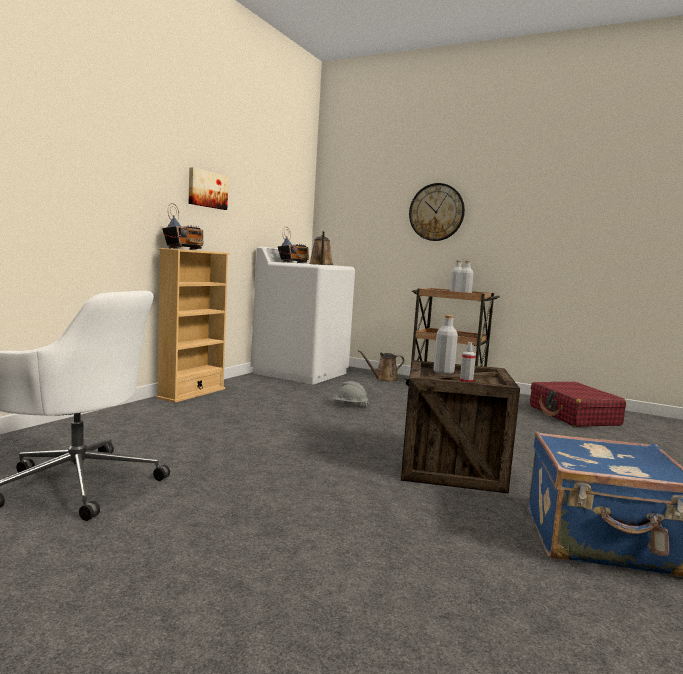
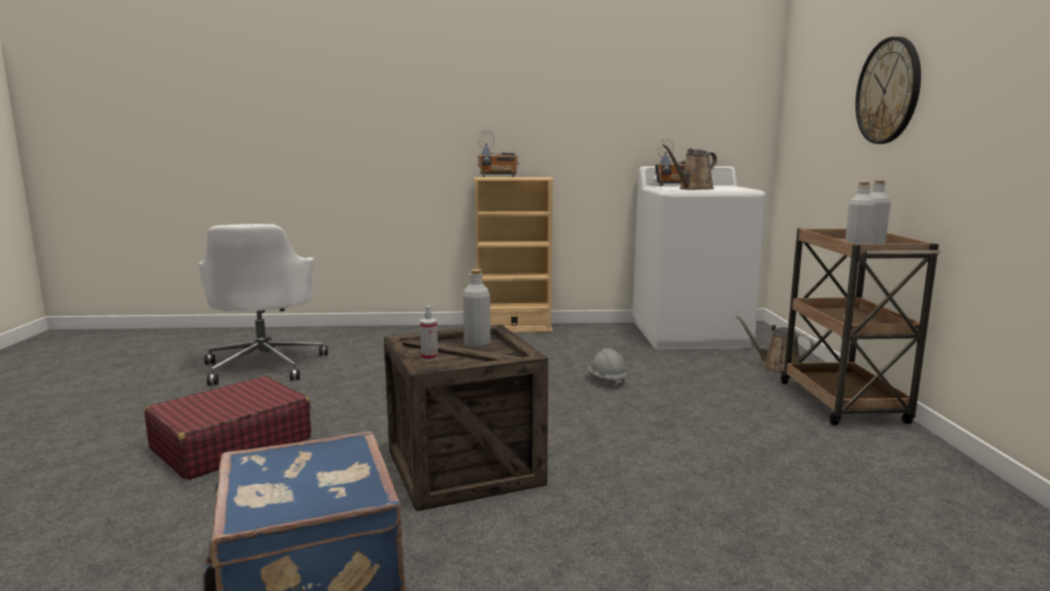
camera: 60 degrees right, 5 degrees up
picture [189,167,228,210] -> none
red suitcase [530,382,626,427] -> red suitcase moved to [144,376,311,480]

